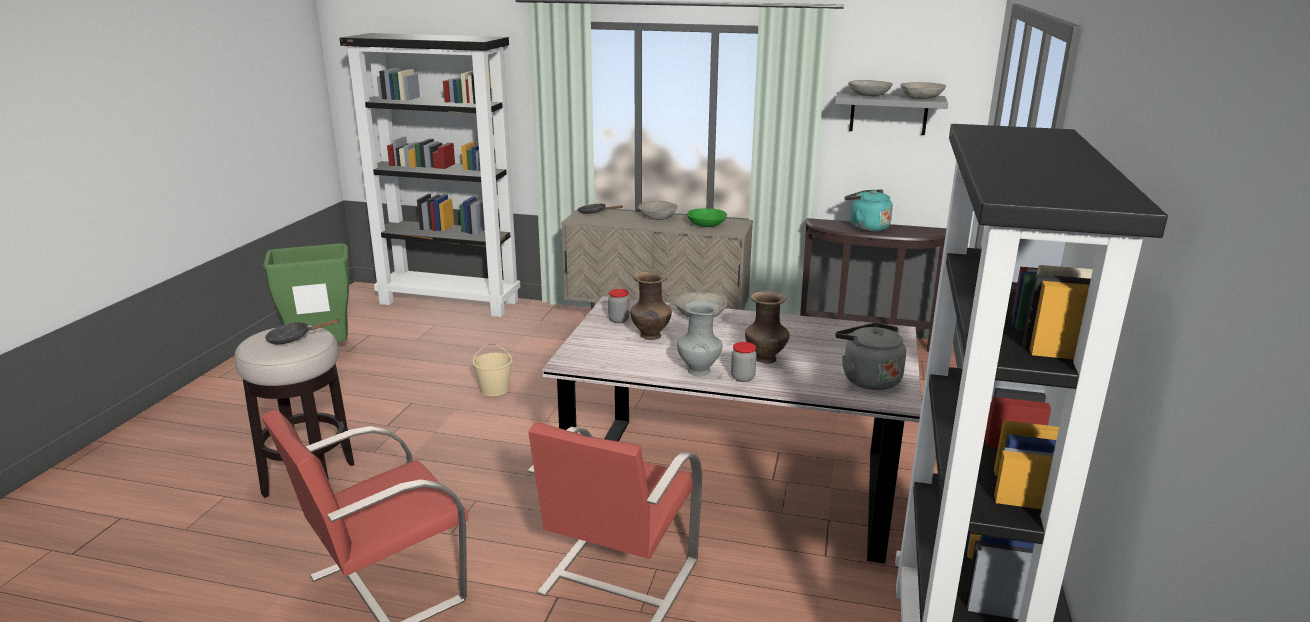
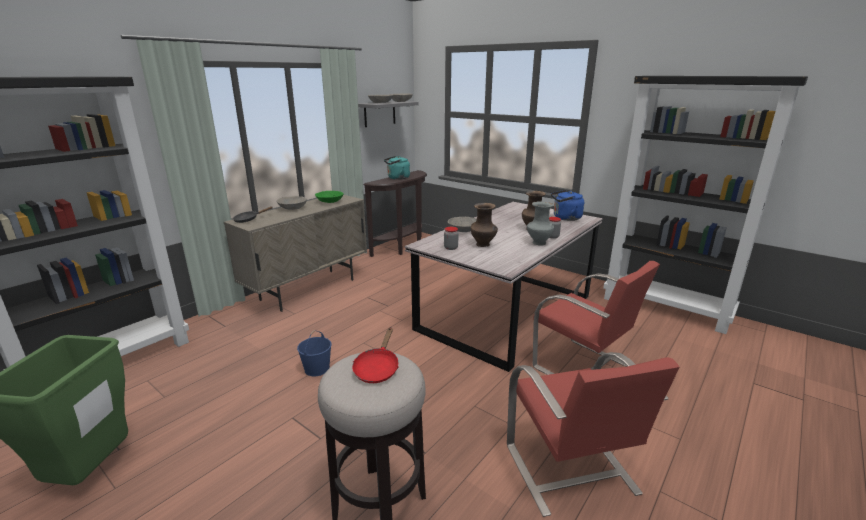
camera: 65 degrees left, 0 degrees up
black frying pan [265,319,340,345] -> red frying pan [352,327,399,383]
beige bucket [473,343,512,396] -> blue bucket [297,330,332,376]
grey kettle [835,323,906,390] -> blue kettle [551,190,584,221]

